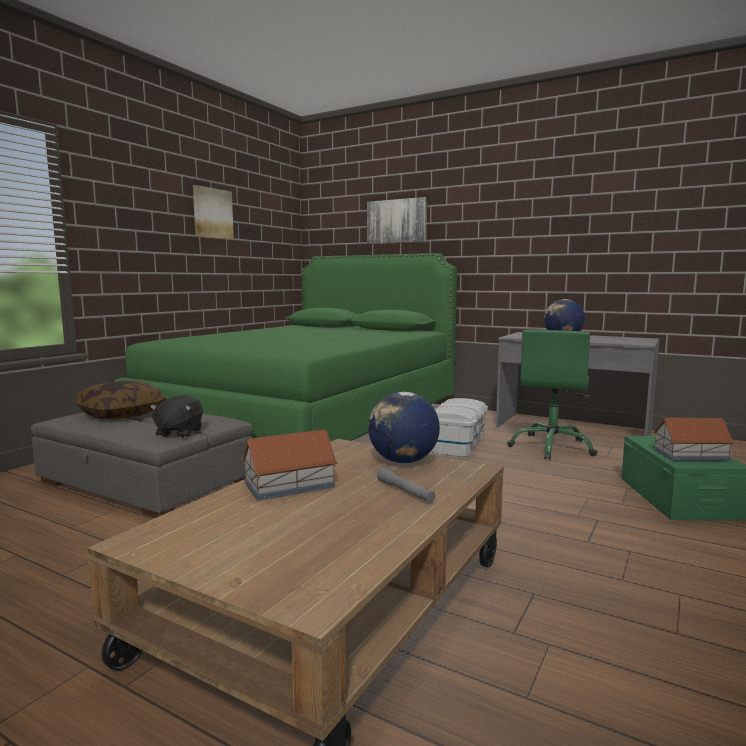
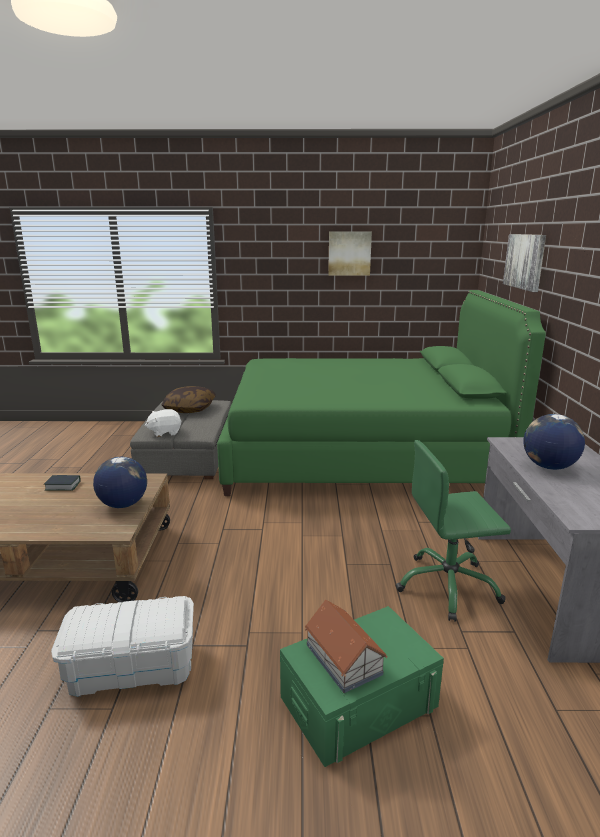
camera: 60 degrees right, 10 degrees up
black plush toy [150,395,203,438] -> white plush toy [145,409,182,437]
toy house [241,429,338,501] -> book [44,475,81,491]
grey flashlight [377,468,436,503] -> none
white storage box [431,398,488,457] -> white storage box moved to [51,596,194,697]

